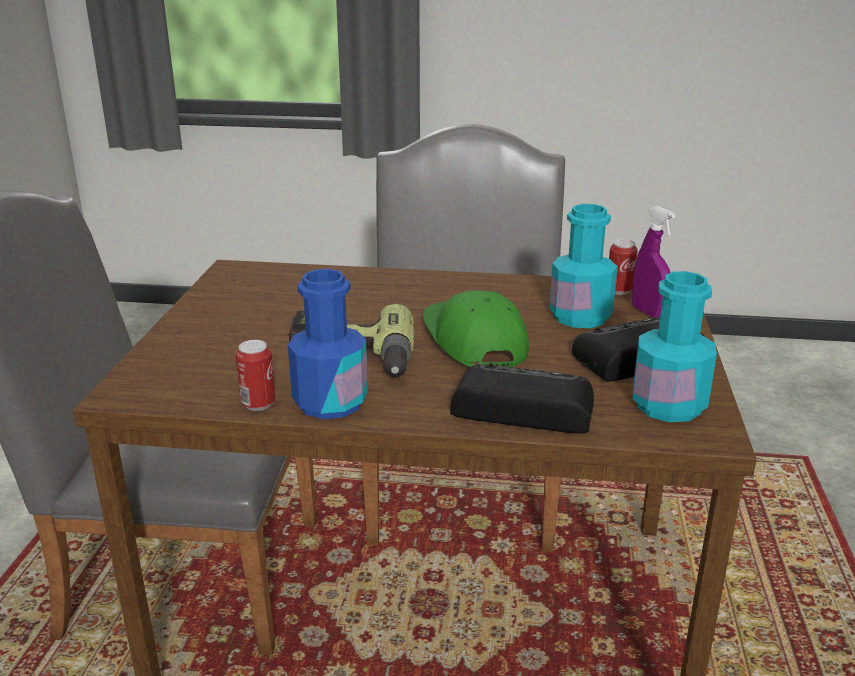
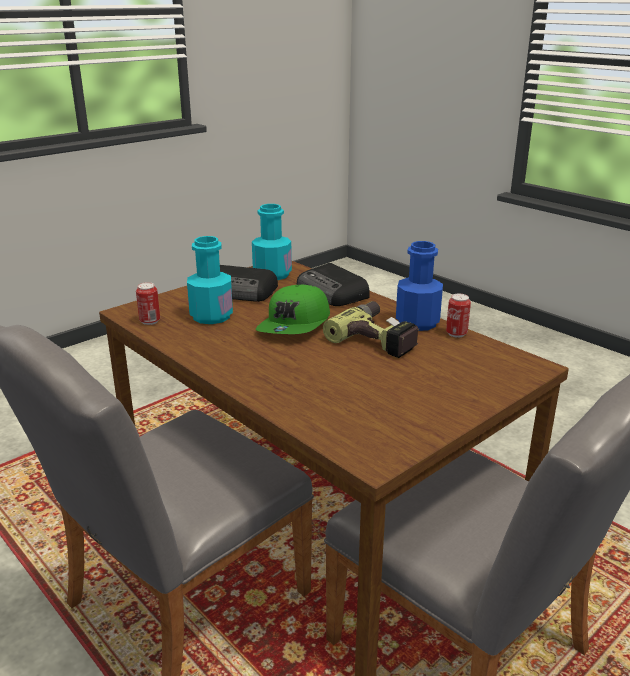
camera: 140 degrees left, 0 degrees up
purple spray bottle [632,206,675,318] -> none

